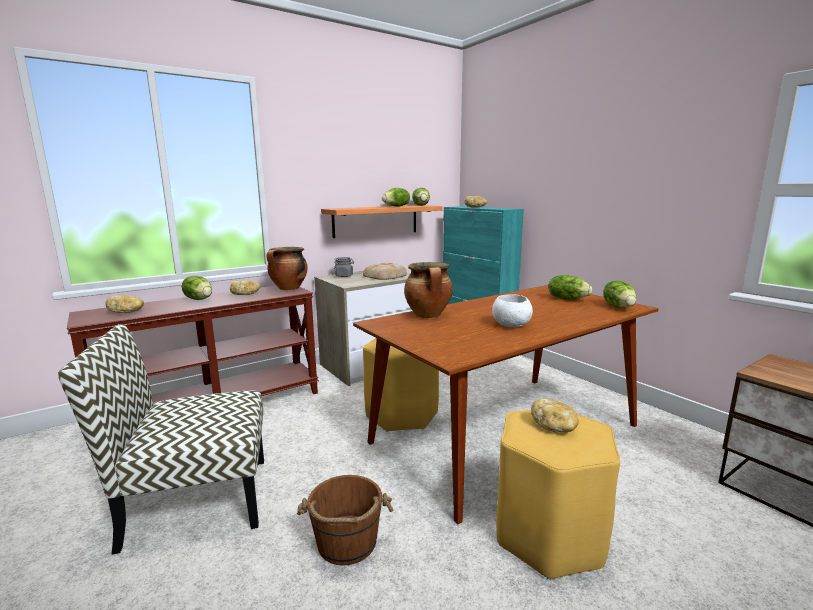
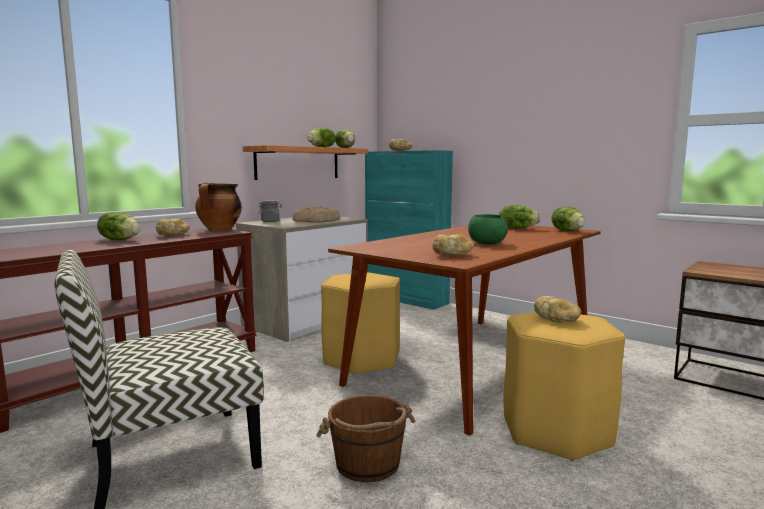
camera: 15 degrees left, 5 degrees down
bread [105,295,144,313] -> bread moved to [433,234,474,256]
cooking pot [404,262,453,318] -> none
white bowl [492,294,533,327] -> green bowl [468,214,508,244]

